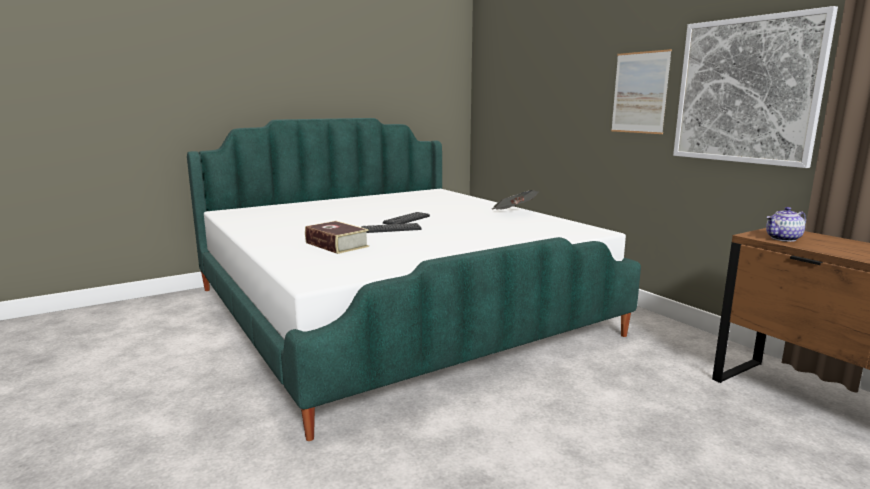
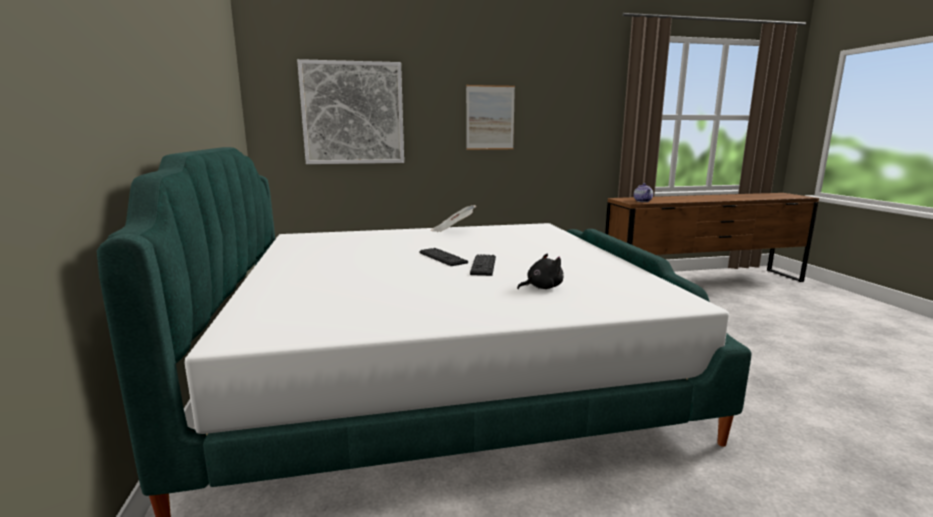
camera: 70 degrees left, 0 degrees up
book [305,221,369,254] -> black plush toy [517,253,564,289]
picture [673,6,838,168] -> picture moved to [297,59,404,164]

